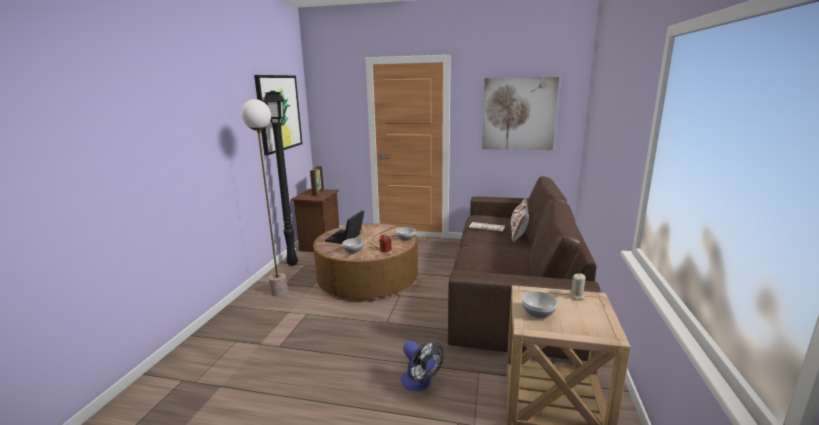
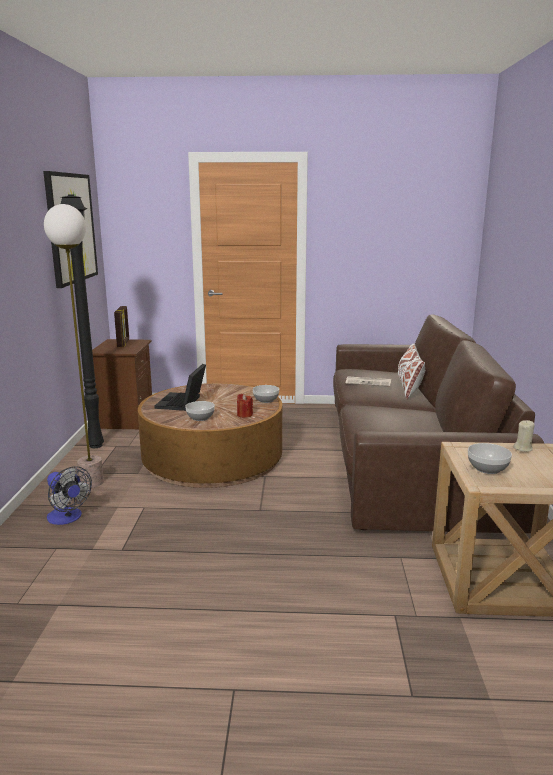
camera: 10 degrees left, 0 degrees up
fan [401,341,443,391] -> fan moved to [47,466,92,525]
picture [482,77,559,150] -> none

